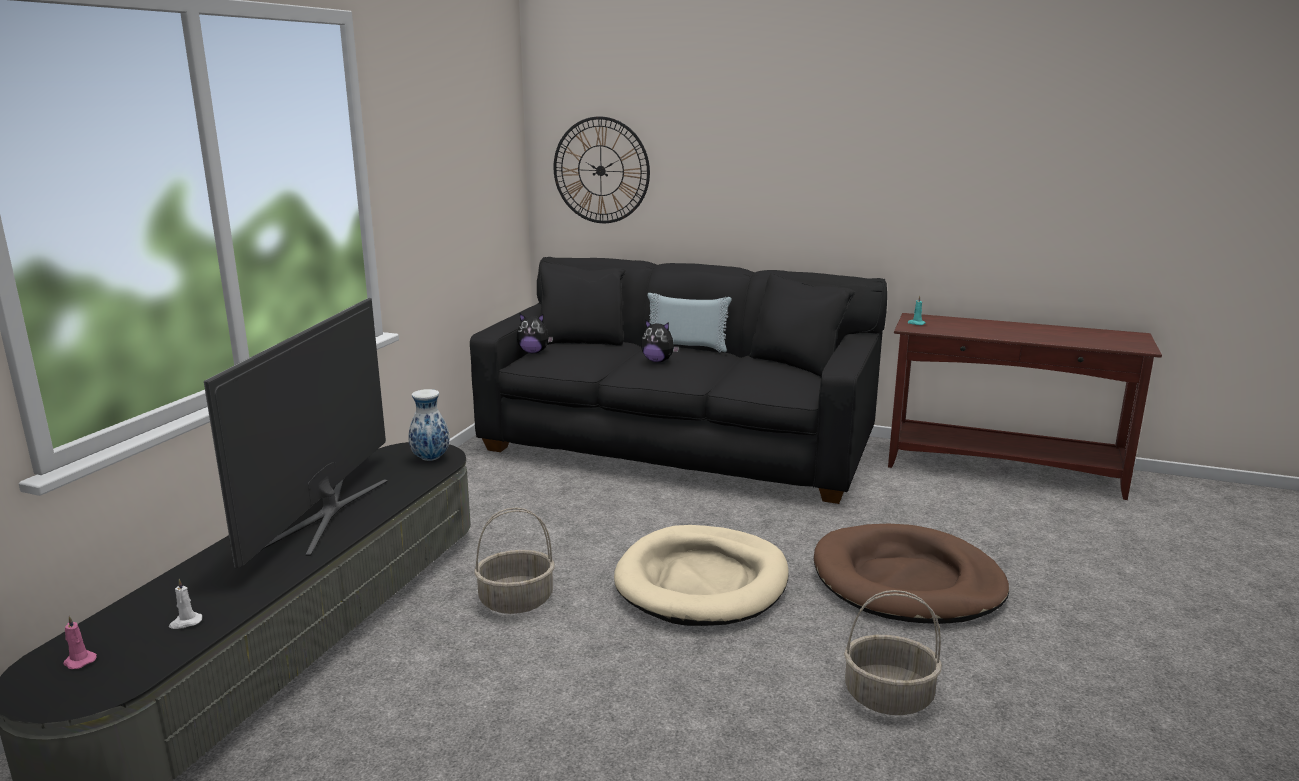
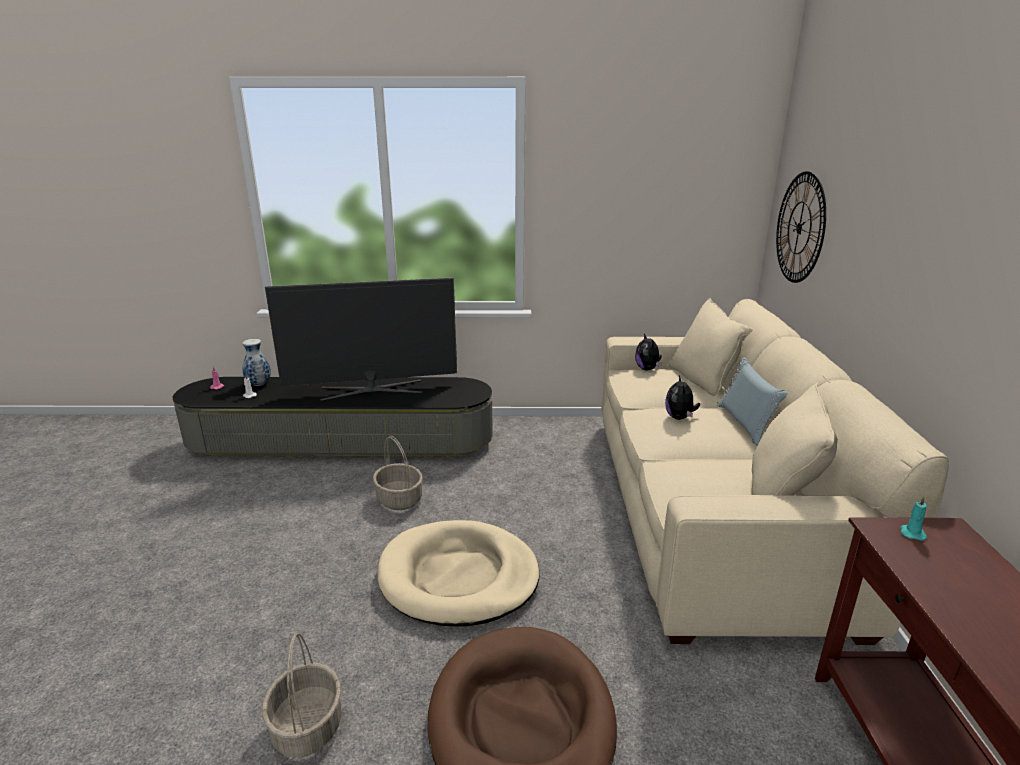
camera: 70 degrees right, 5 degrees up
vase [408,389,450,461] -> vase moved to [242,339,271,386]
black sofa [470,257,887,504] -> beige sofa [601,298,949,645]

